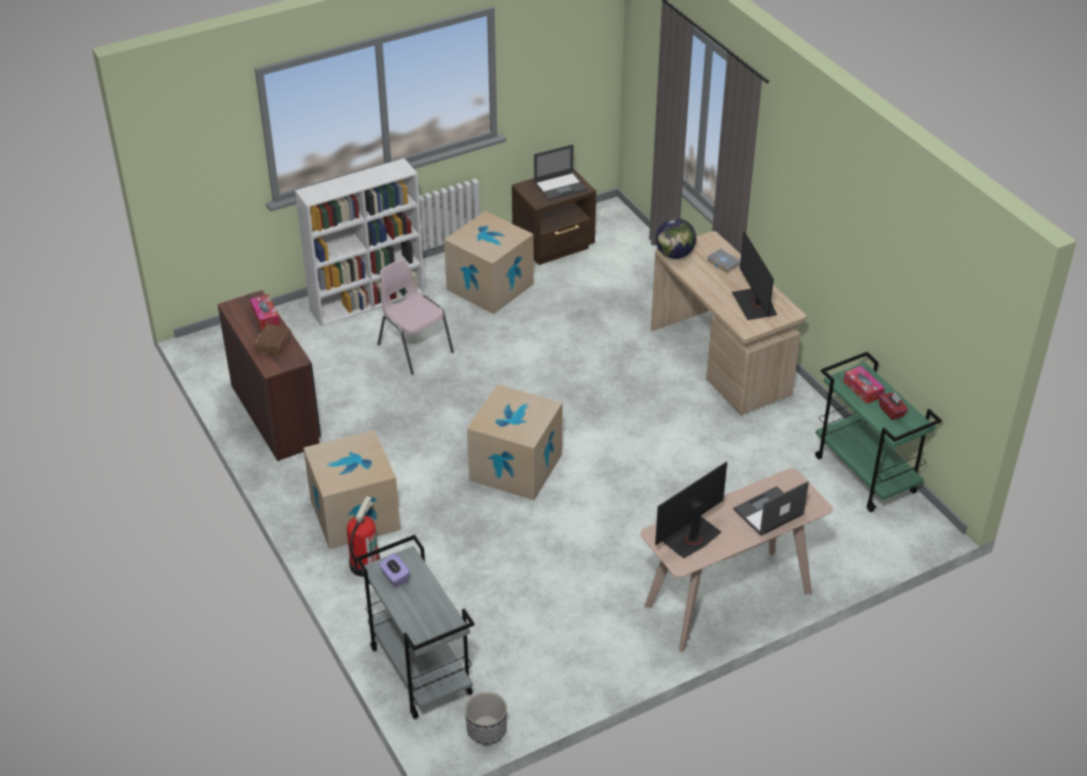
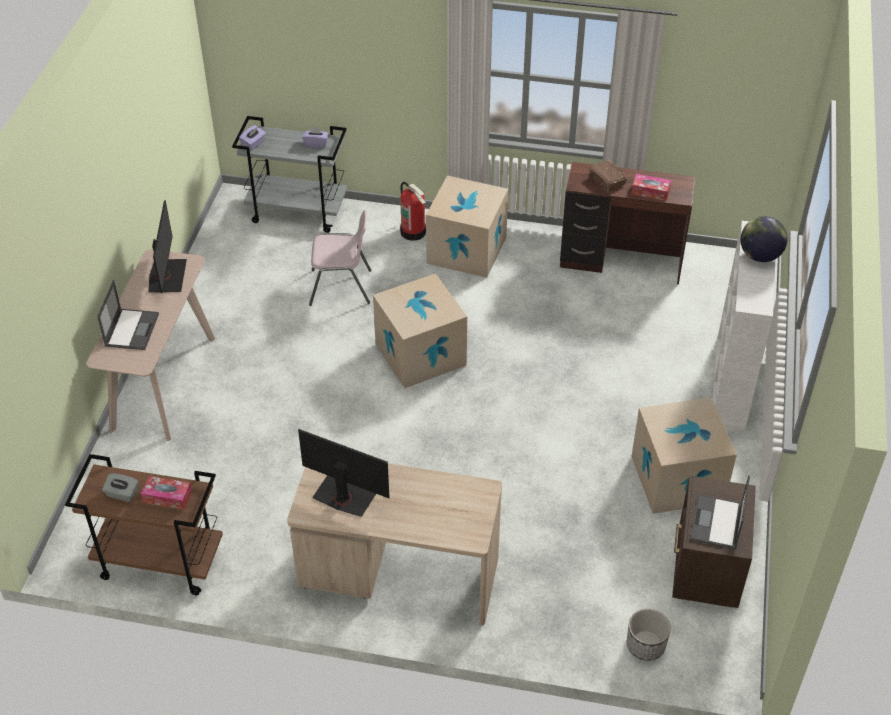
camera: 130 degrees right, 5 degrees up
pink chair [377,259,454,375] -> pink chair moved to [309,210,372,306]
planter [465,692,507,744] -> planter moved to [627,609,671,661]
globe [656,218,696,259] -> globe moved to [740,216,788,262]
grey book [706,249,740,273] -> none
green cart [815,352,942,512] -> brown cart [65,454,223,595]
red tissue box [879,392,908,420] -> grey tissue box [102,473,138,502]
none -> purple tissue box [239,125,266,150]

